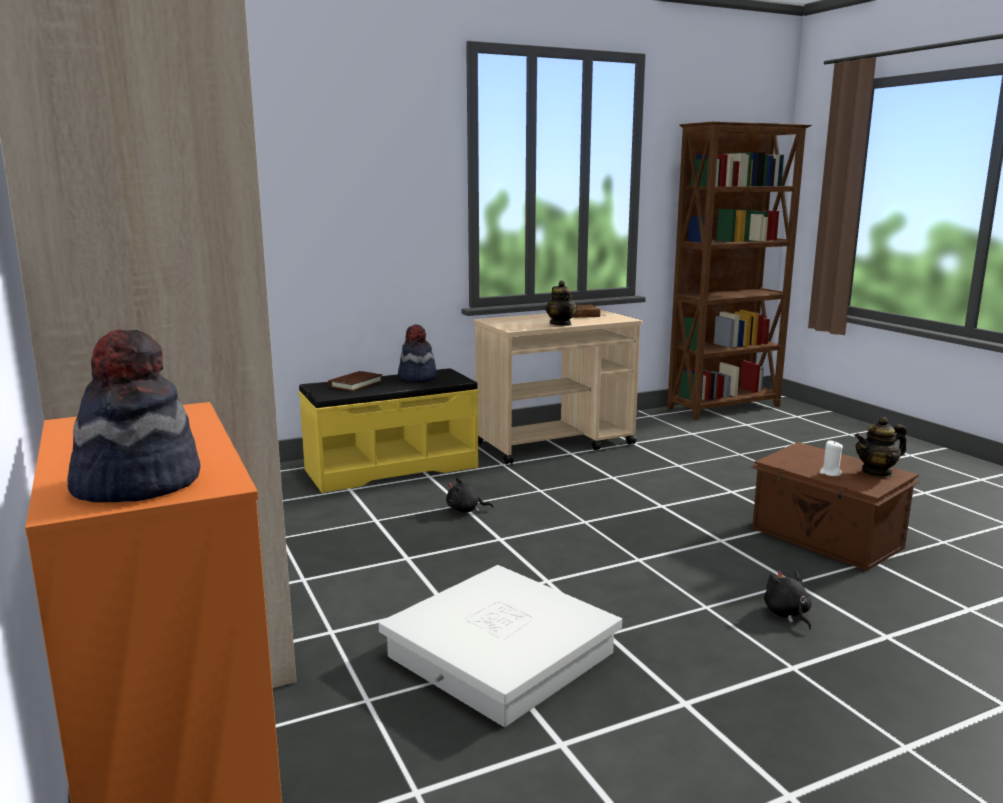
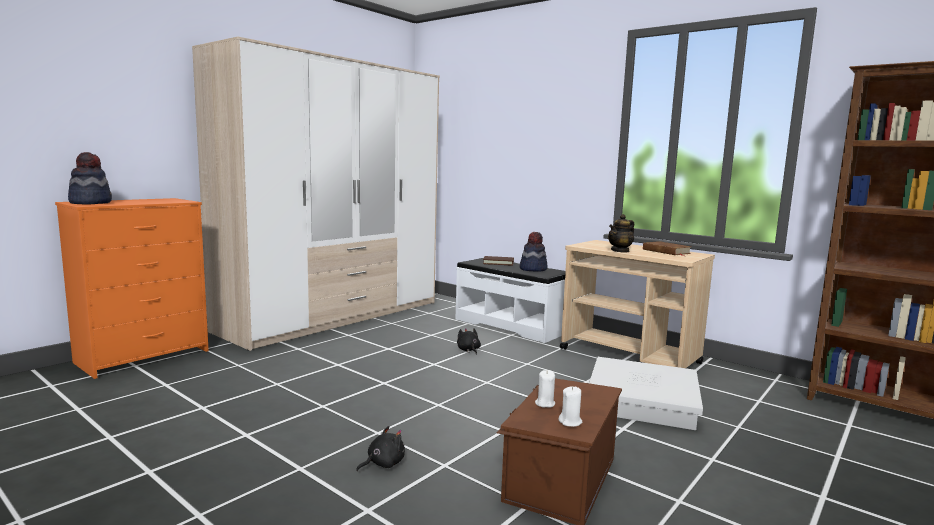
camera: 65 degrees right, 5 degrees down
yellow bench [299,368,479,493] -> white bench [455,258,565,343]
white storage box [379,565,622,727] -> white storage box moved to [589,357,703,430]
teapot [855,417,907,477] -> white candle [559,387,582,427]

